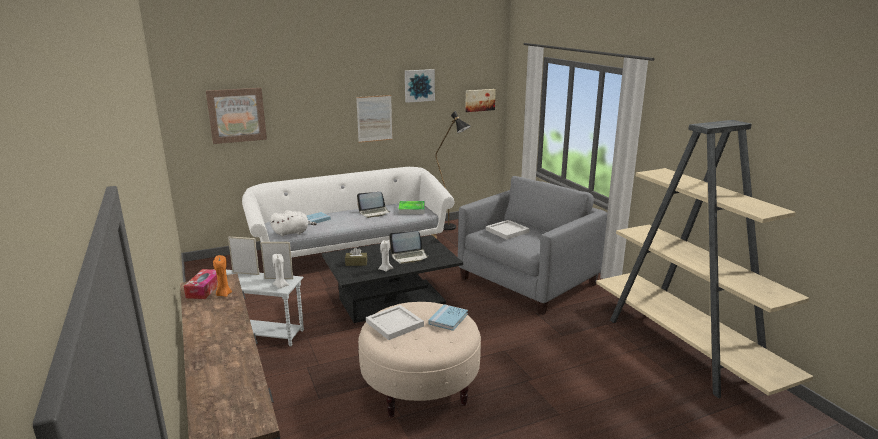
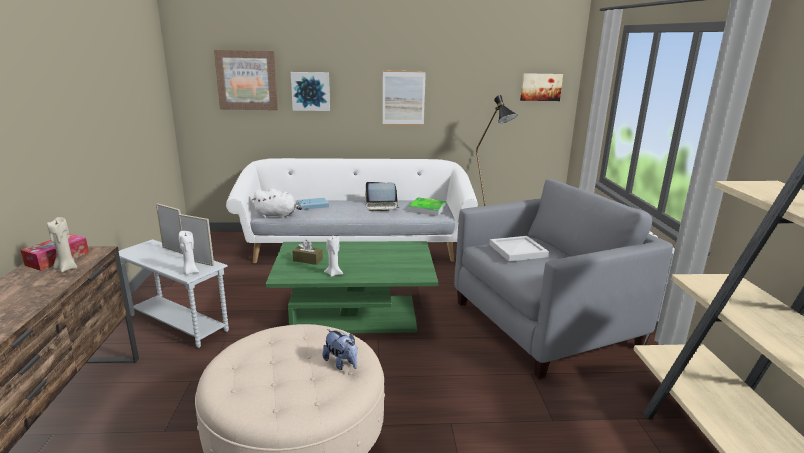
camera: 20 degrees right, 0 degrees up
orange candle [213,255,232,297] -> beige candle [47,217,77,272]
black coffee table [322,235,463,323] -> green coffee table [265,241,438,333]
white tray [366,305,424,340] -> none
laptop [389,231,429,264] -> none
picture [405,69,435,103] -> picture moved to [291,72,330,111]
blue book [428,304,468,331] -> plush toy [323,329,358,370]

